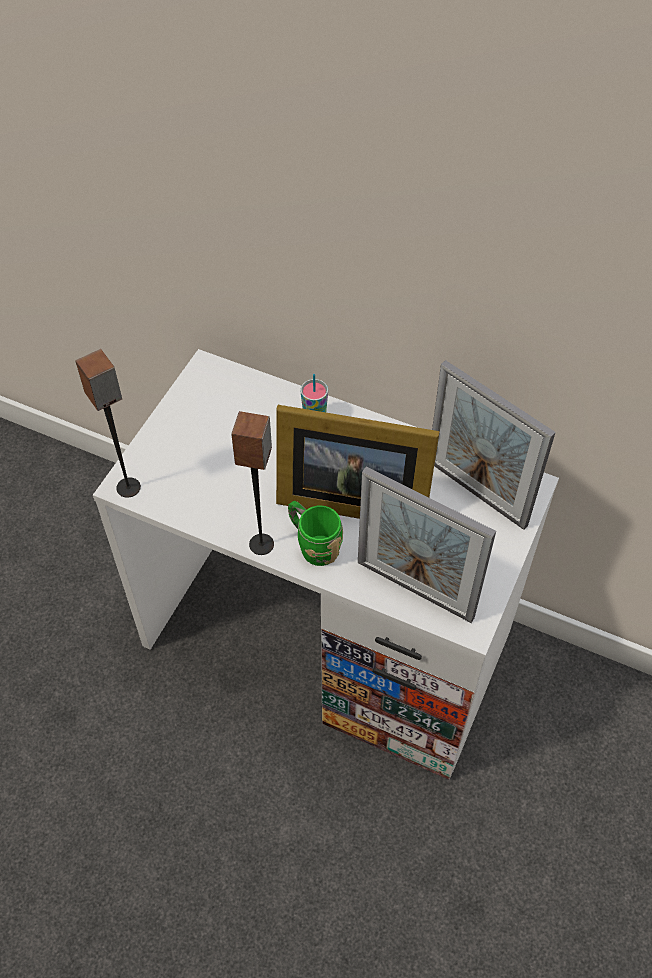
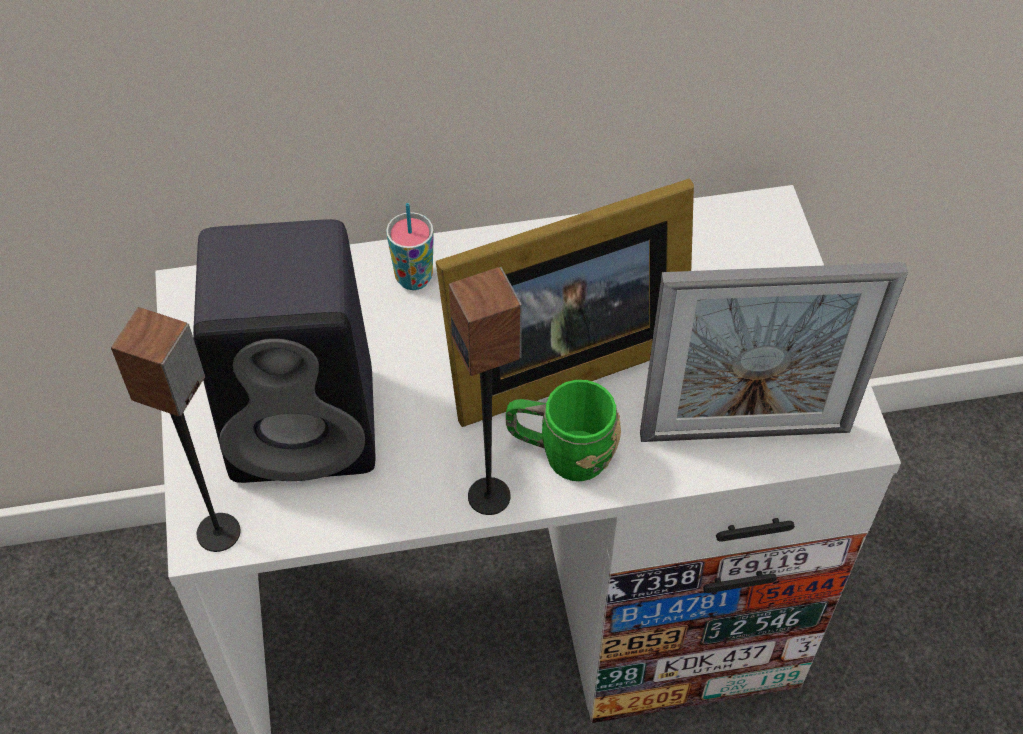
camera: 35 degrees left, 0 degrees up
picture frame [432,360,556,530] -> none
none -> black speaker [193,219,375,483]

